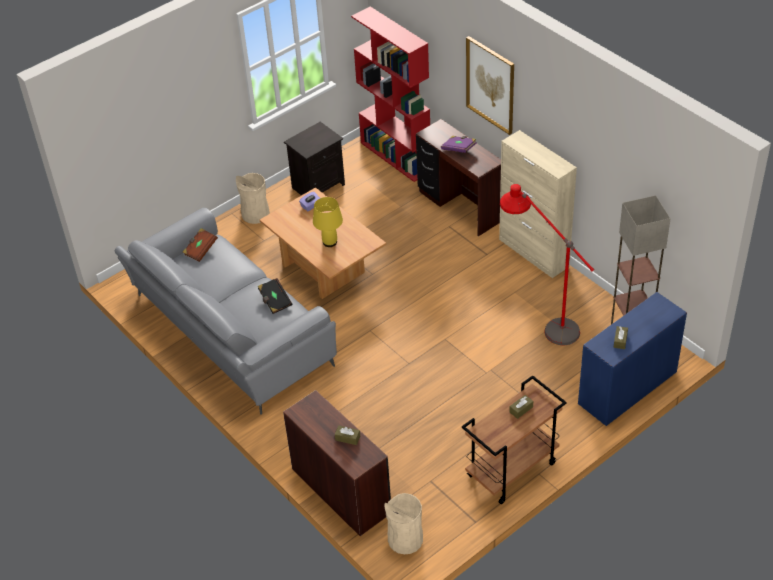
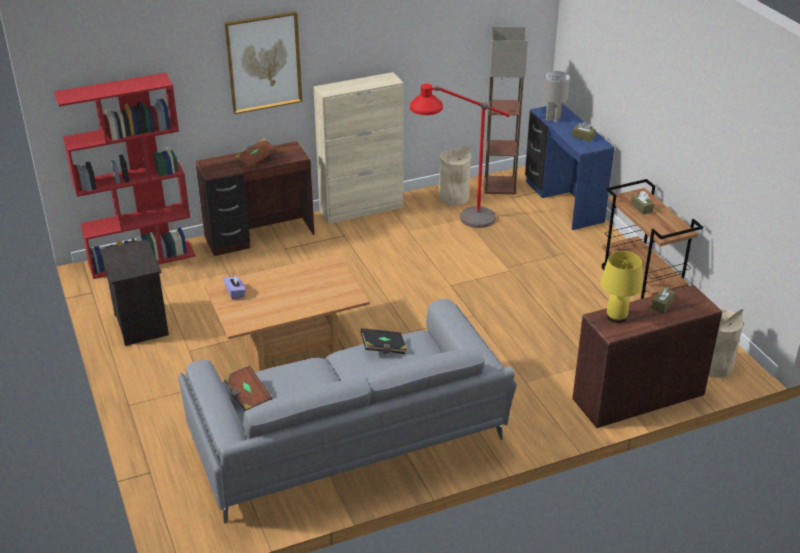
camera: 75 degrees left, 10 degrees down
beige trash can [236,173,270,224] -> beige trash can moved to [439,146,471,206]
yellow table lamp [313,197,343,247] -> yellow table lamp moved to [600,251,643,323]
purple book [441,136,477,153] -> brown book [235,138,277,169]
none -> grey table lamp [542,71,570,123]

